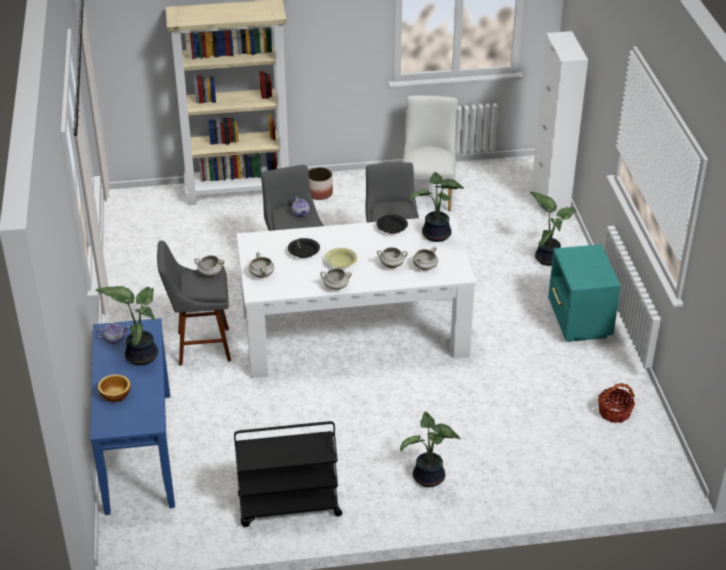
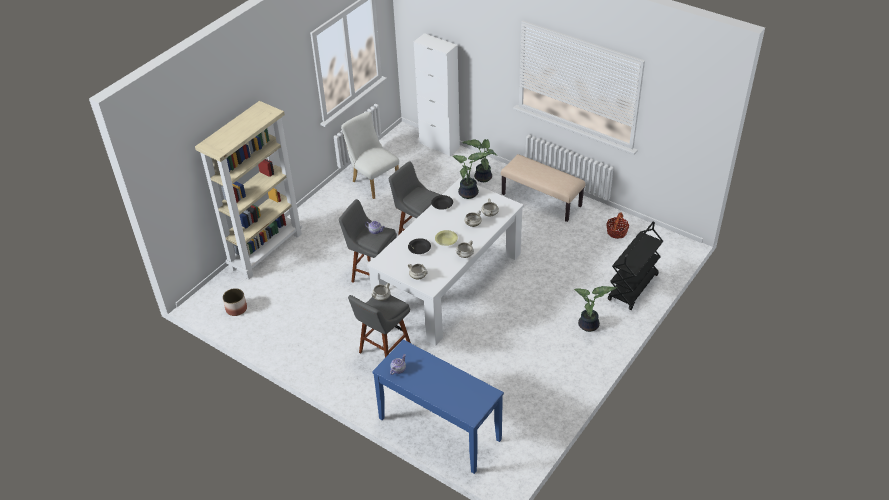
camera: 45 degrees left, 5 degrees up
potted plant [95,286,158,365] -> none
bowl [98,374,131,402] -> none
black cart [234,421,342,527] -> black cart moved to [608,222,663,310]
planter [308,167,333,200] -> planter moved to [223,288,247,316]
turquoise nightstand [548,244,621,342] -> beige bench [501,154,585,222]

